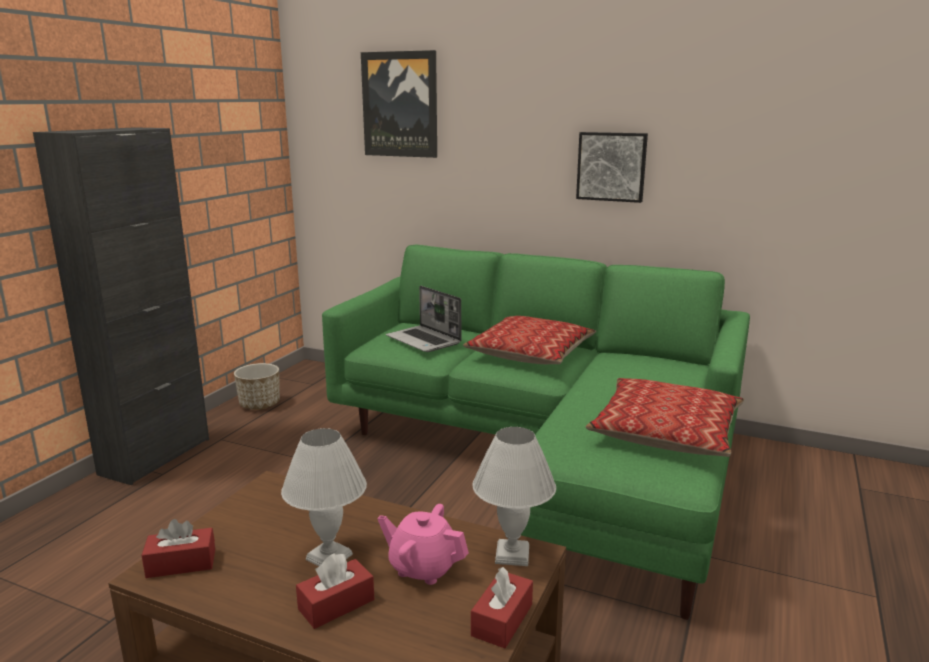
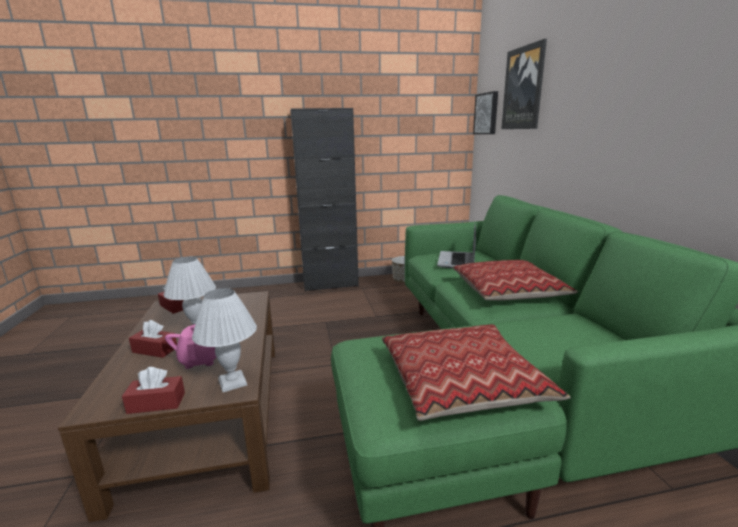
camera: 55 degrees right, 0 degrees up
picture [576,132,648,203] -> picture moved to [473,91,498,134]

